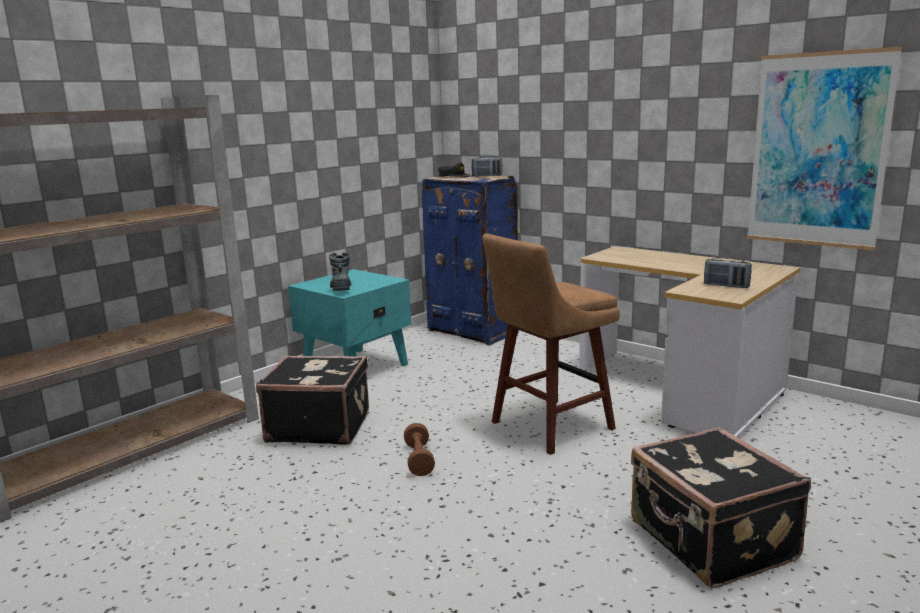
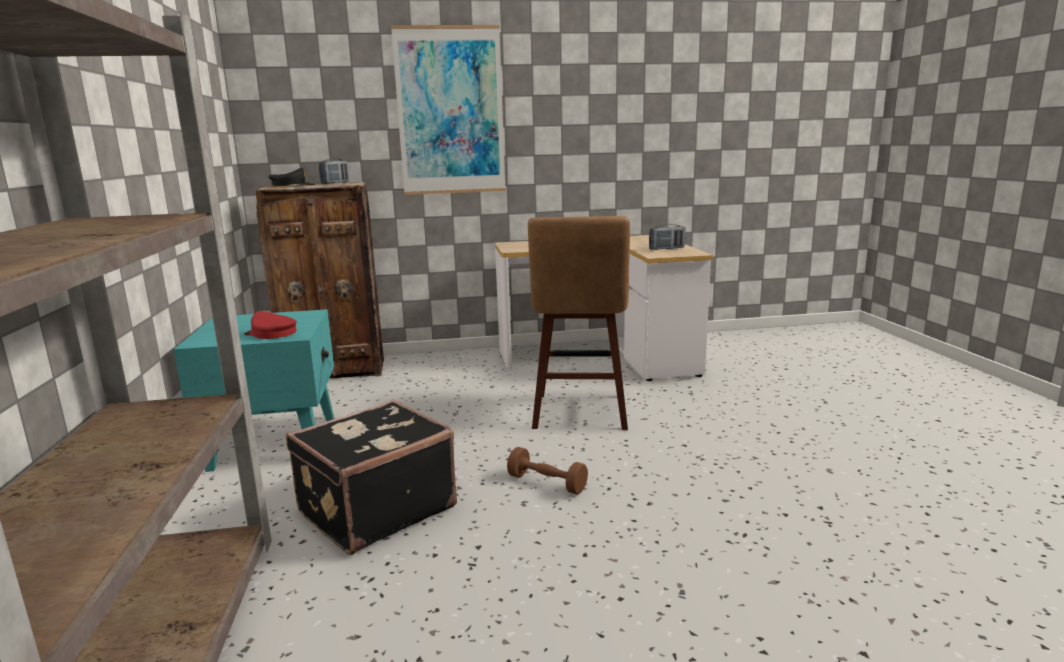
camera: 50 degrees left, 0 degrees up
boot [329,253,351,291] -> red cap [244,311,297,339]
blue cabinet [422,174,519,345] -> brown cabinet [256,181,384,378]
black suitcase [631,427,811,588] -> none
picture [747,47,902,251] -> picture moved to [391,25,506,195]

